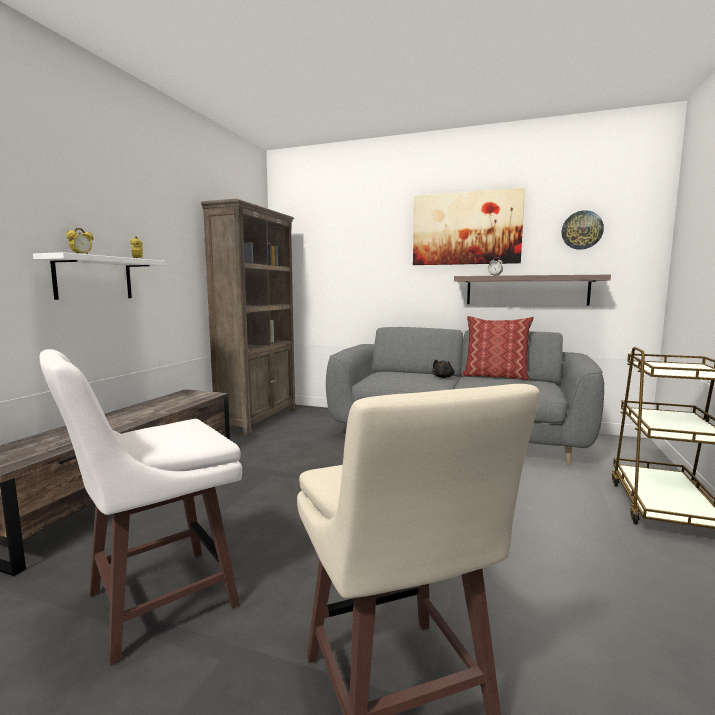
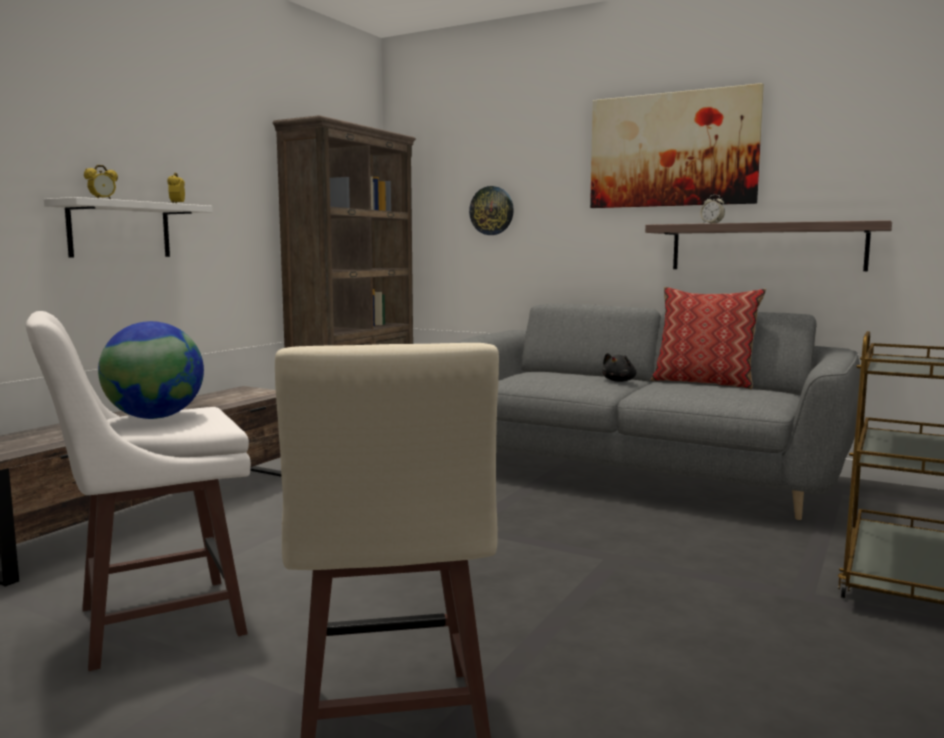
camera: 10 degrees right, 0 degrees up
wall clock [562,210,604,250] -> wall clock moved to [469,186,514,235]
none -> globe [98,321,204,419]

